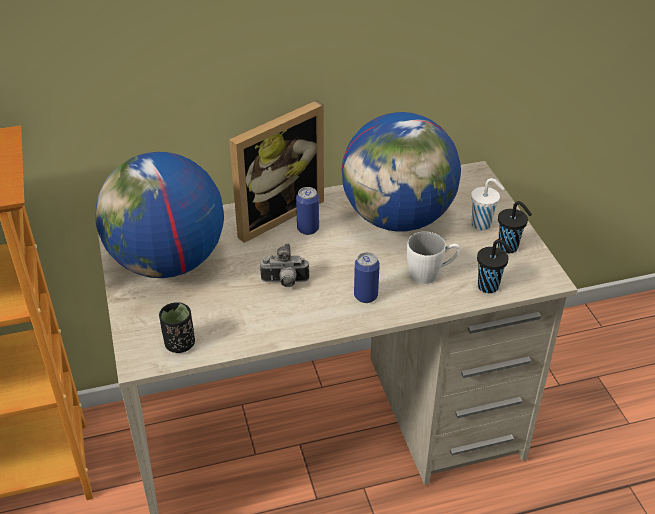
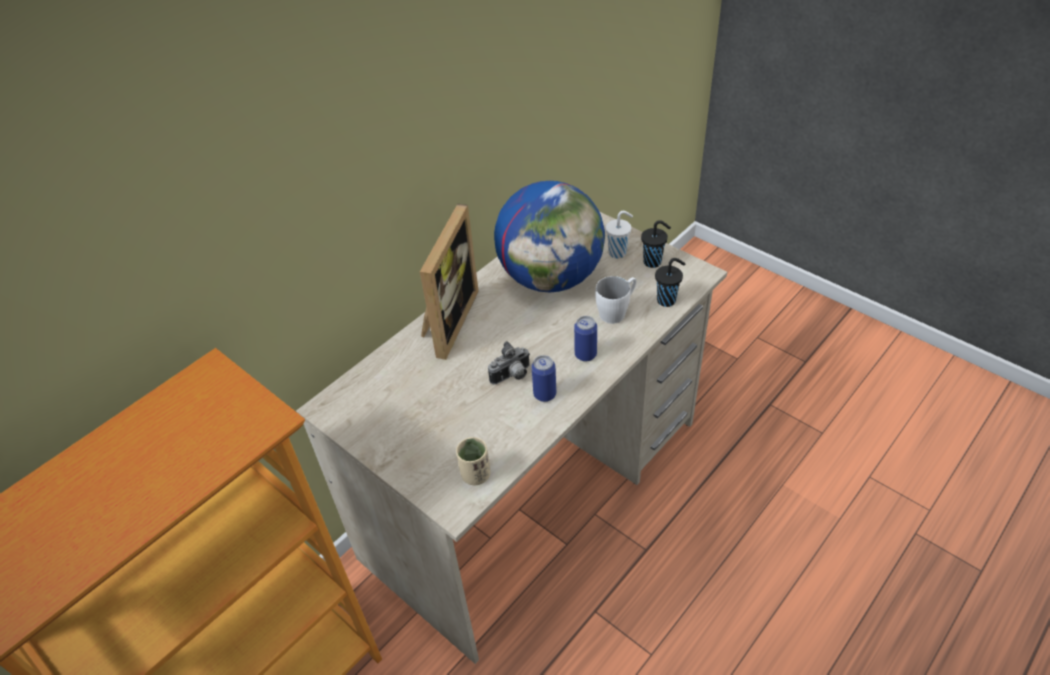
camera: 30 degrees left, 5 degrees up
globe [96,152,224,278] -> none
black cup [159,302,195,353] -> beige cup [456,437,491,485]
can [296,187,319,235] -> can moved to [532,355,556,402]

